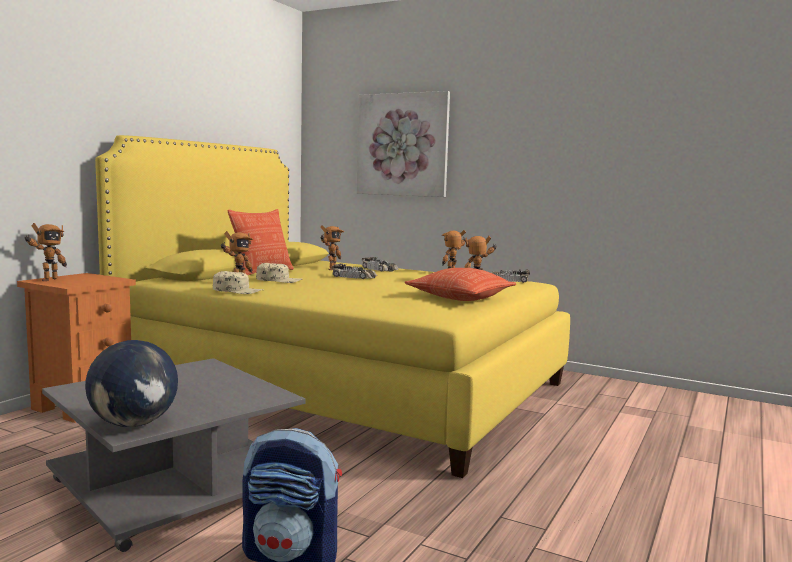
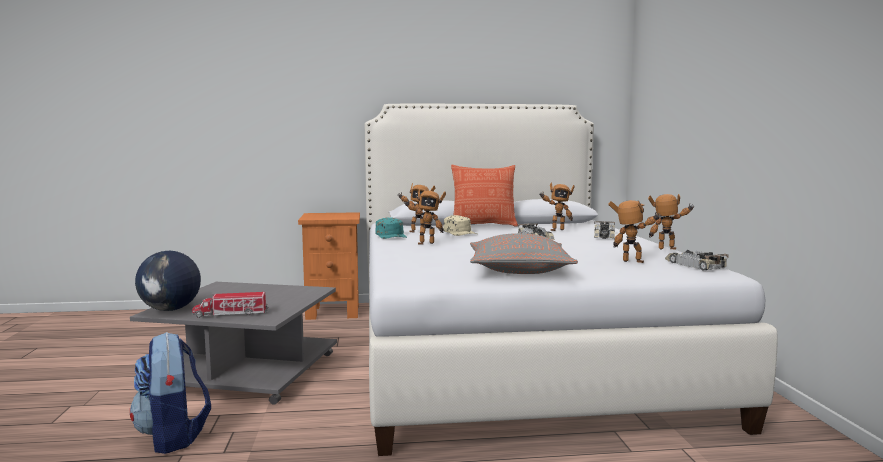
camera: 55 degrees right, 0 degrees up
toy robot [25,223,67,281] -> toy robot moved to [404,189,446,245]
yellow bed [95,135,570,478] -> white bed [365,104,777,456]
beige cap [213,271,264,294] -> turquoise cap [375,217,407,239]
picture [357,91,450,197] -> none
orange pillow [405,268,516,301] -> grey pillow [470,233,578,274]
none -> toy truck [192,292,268,318]

